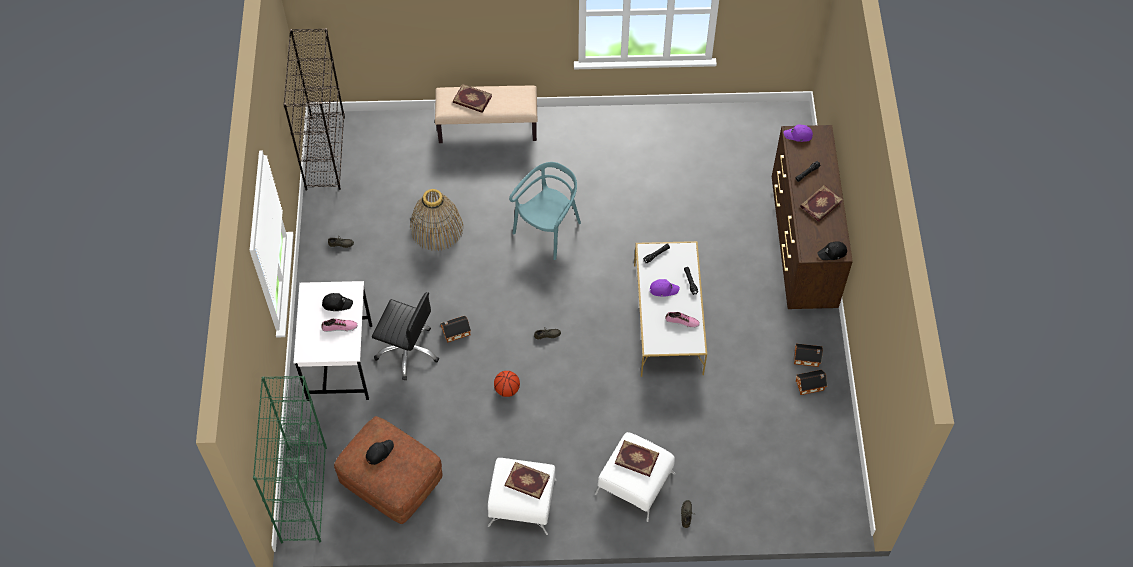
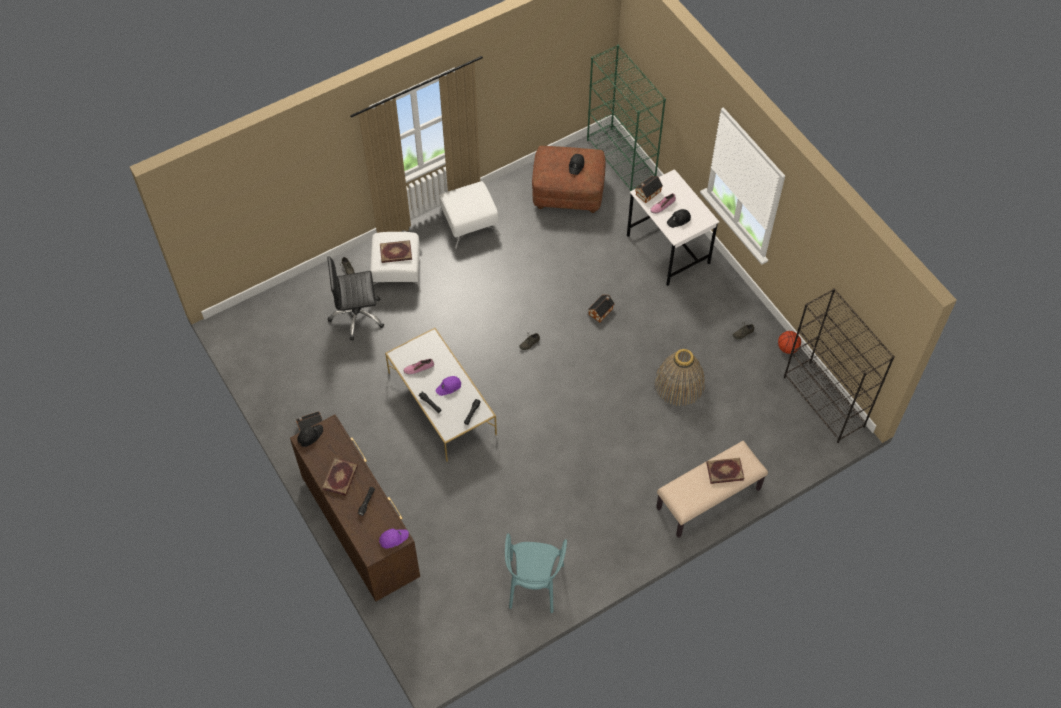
camera: 150 degrees right, 0 degrees up
black office chair [372,292,439,380] -> black office chair moved to [327,256,384,341]
basketball [494,371,520,397] -> basketball moved to [778,331,801,354]
book [505,462,550,499] -> none
turquoise chair [509,162,581,260] -> turquoise chair moved to [505,533,567,613]
toy house [796,370,827,395] -> toy house moved to [635,176,663,203]

